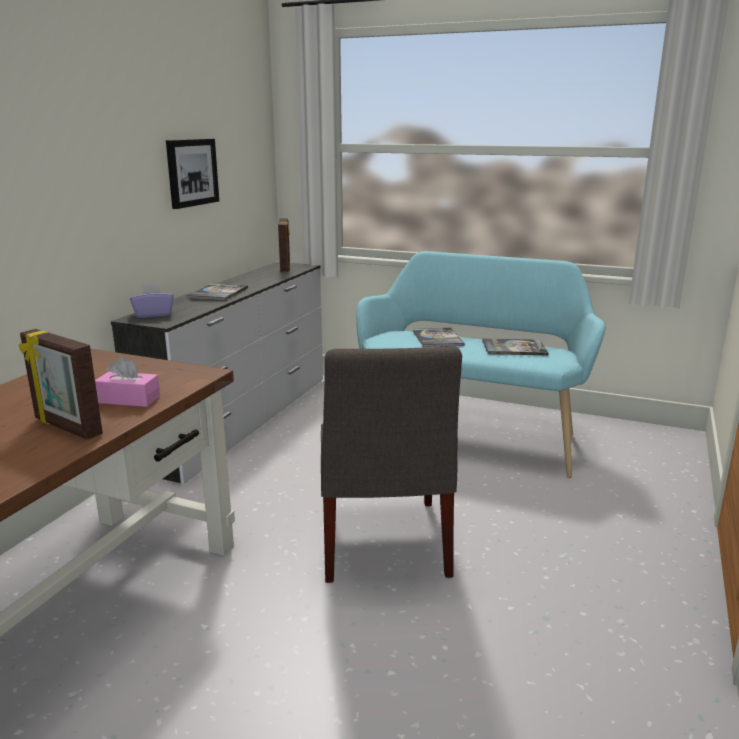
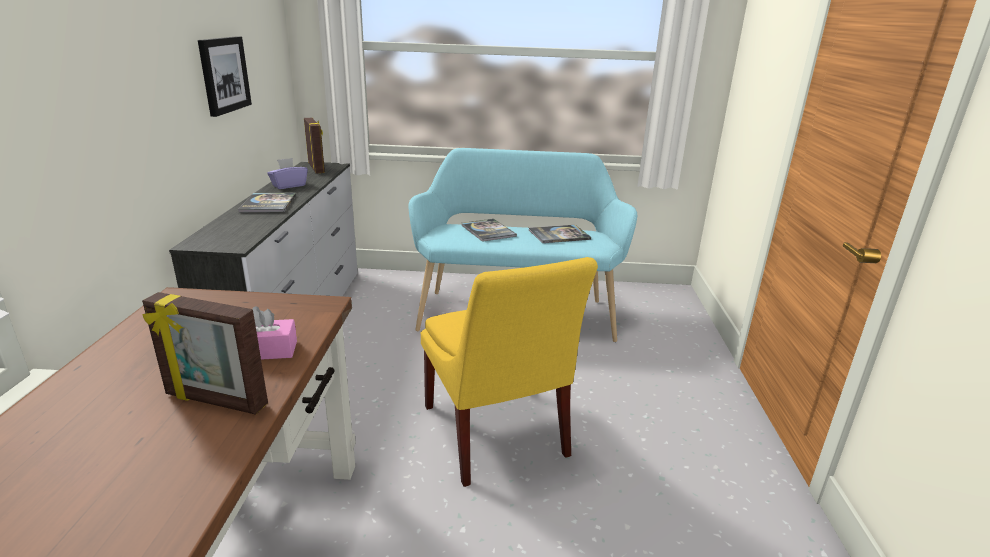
camera: 20 degrees left, 5 degrees up
purple tissue box [130,282,174,318] -> purple tissue box moved to [267,158,308,189]
grey chair [321,346,462,583] -> yellow chair [421,257,598,487]

